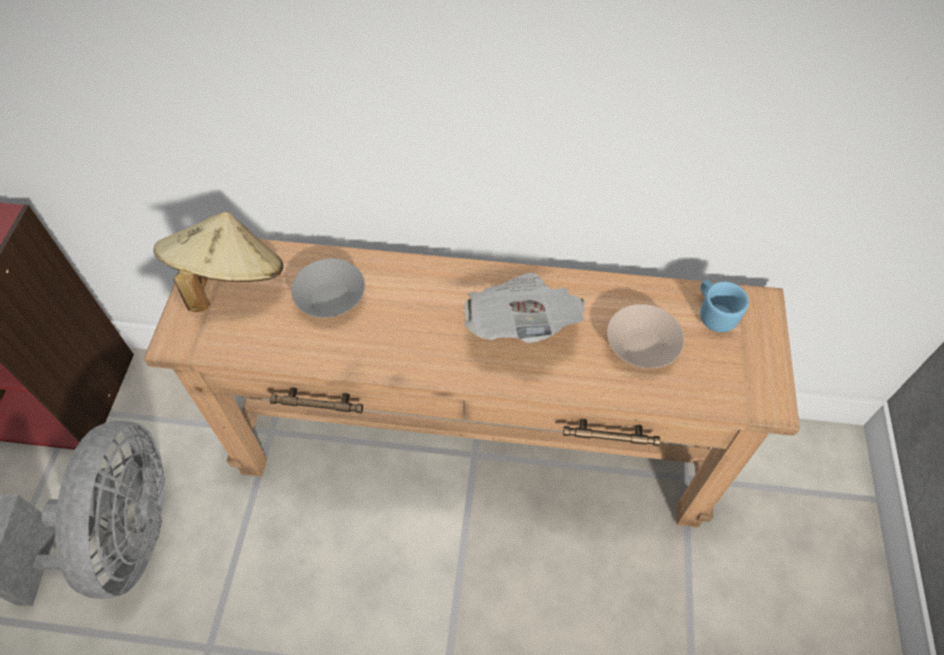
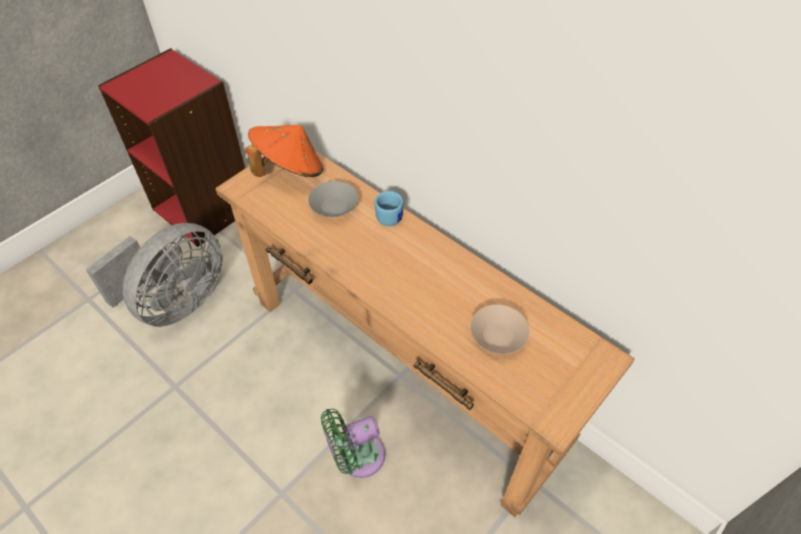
camera: 35 degrees right, 5 degrees down
beige hat [154,211,283,312] -> orange hat [246,125,323,177]
newspaper [464,273,585,343] -> none
blue mug [700,279,749,332] -> blue mug moved to [375,190,403,226]
none -> green fan [321,409,385,478]

